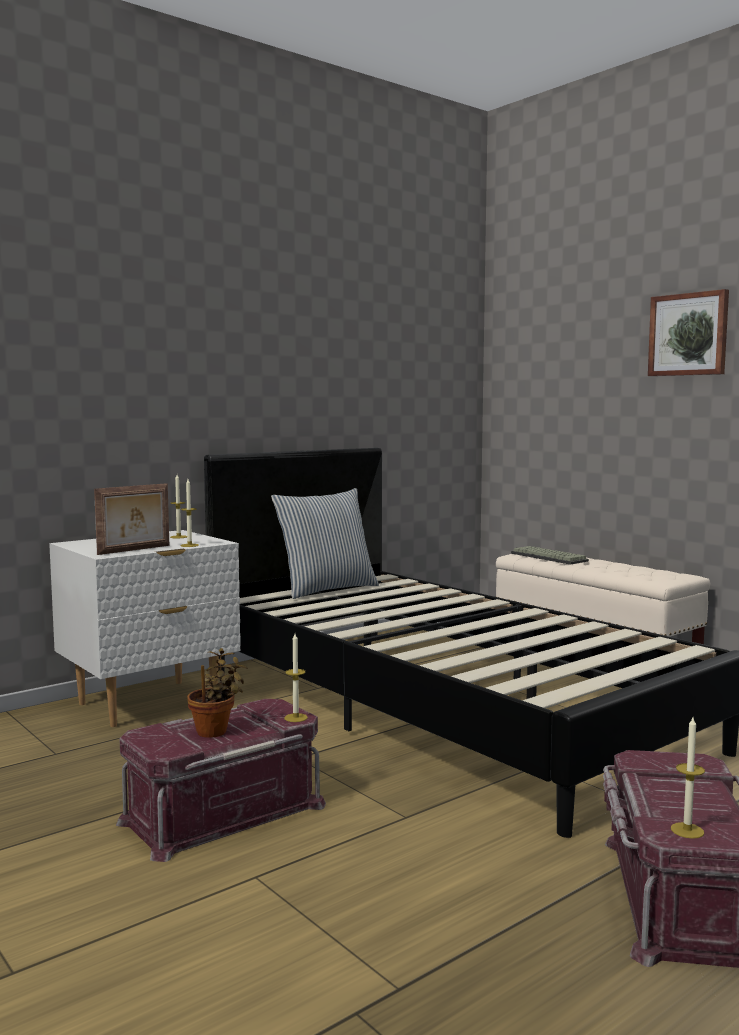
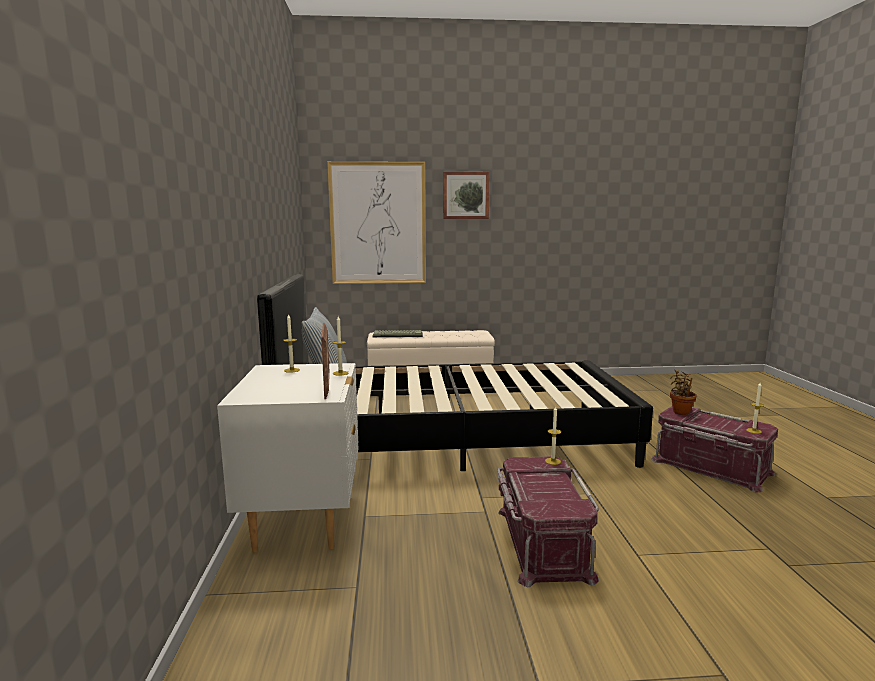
camera: 55 degrees left, 5 degrees up
potted plant [187,648,248,738] -> potted plant moved to [670,370,697,415]
none -> picture [327,161,426,284]

